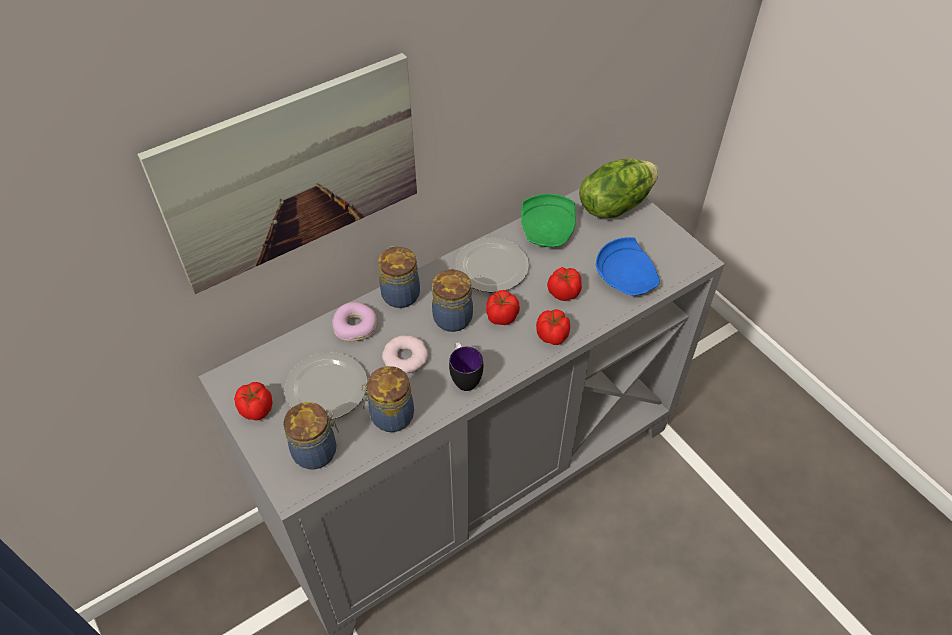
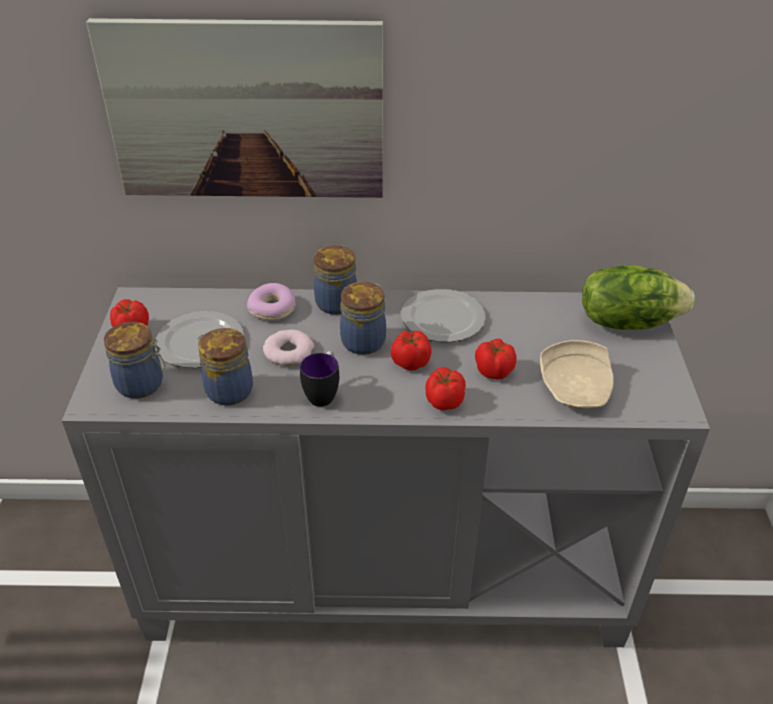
camera: 35 degrees right, 10 degrees down
green plate [521,194,576,247] -> none
blue plate [596,237,660,296] -> beige plate [540,340,614,409]

